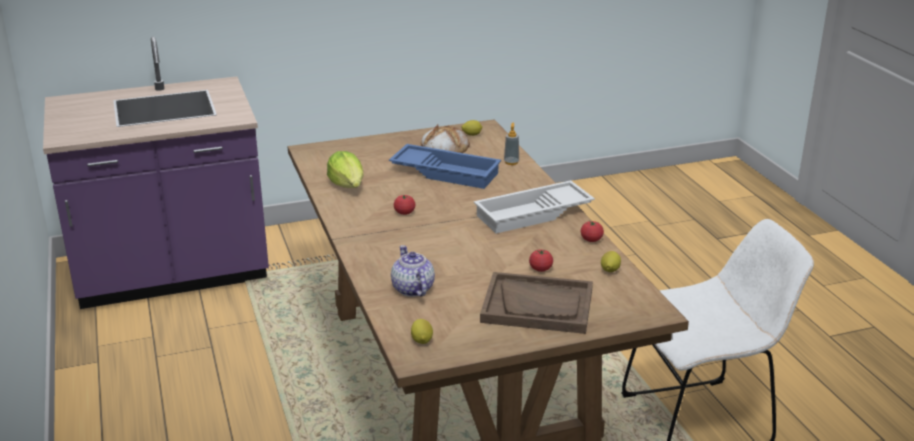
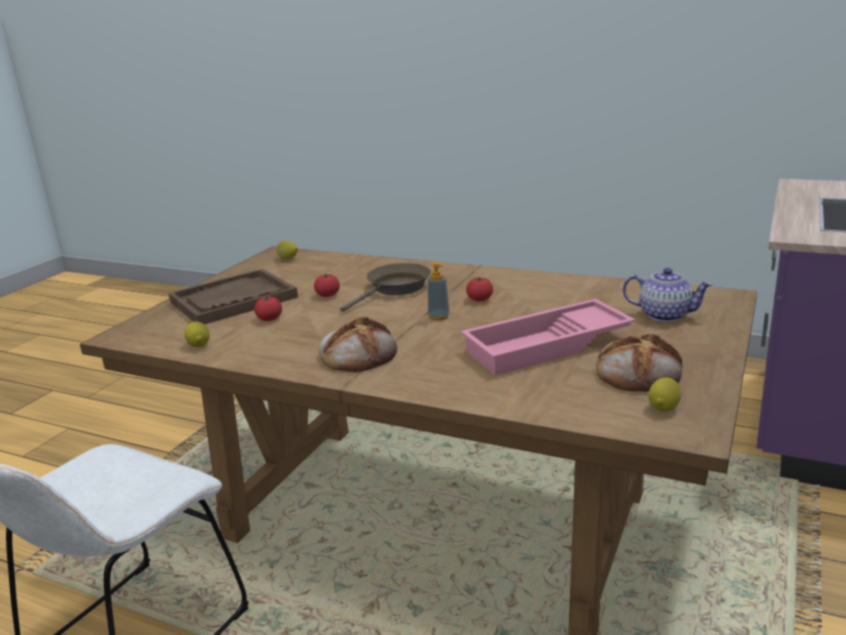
camera: 135 degrees right, 5 degrees down
lettuce [327,151,363,188] -> none
blue tray [389,144,501,189] -> pink tray [461,299,636,375]
teapot [391,245,435,297] -> teapot moved to [623,268,713,322]
white tray [474,180,595,234] -> bread [319,317,397,372]
soap dispenser [504,123,519,165] -> soap dispenser moved to [427,262,450,321]
tomato [581,221,604,242] -> tomato moved to [314,274,340,297]
none -> brown frying pan [340,263,431,312]

